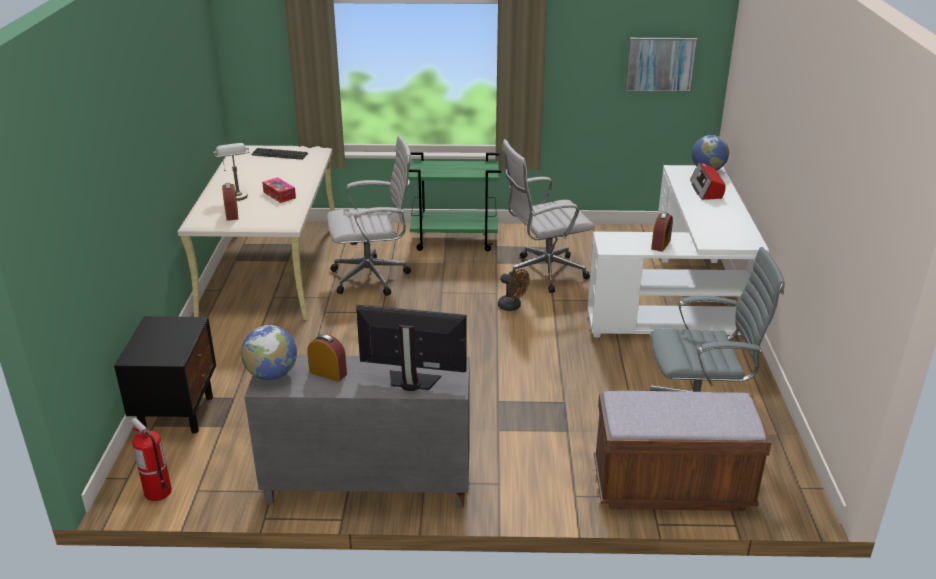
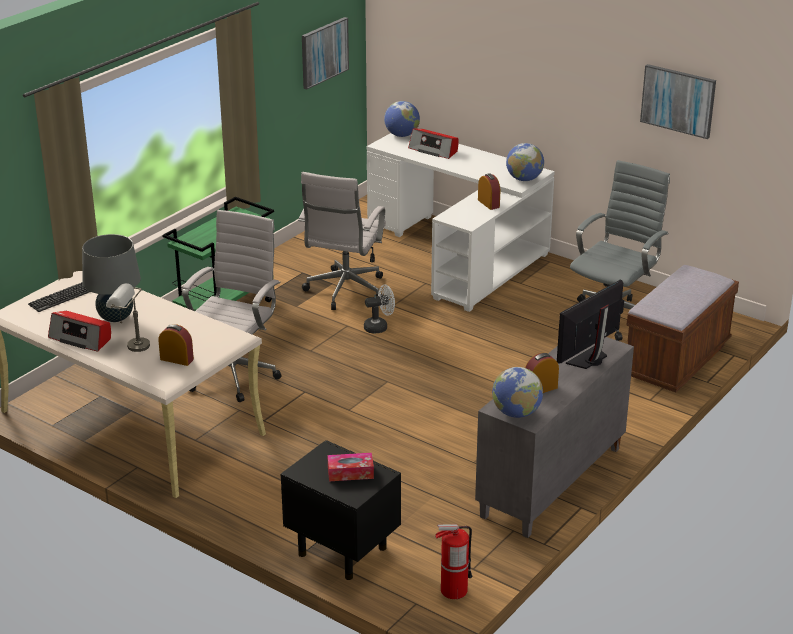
camera: 55 degrees left, 0 degrees up
tissue box [262,177,296,203] -> tissue box moved to [327,453,374,481]
brown fan [498,269,530,311] -> white fan [364,285,395,334]
none -> radio [48,311,111,352]
none -> grey table lamp [82,234,141,322]
none -> globe [506,143,544,181]
none -> picture [640,64,716,139]

